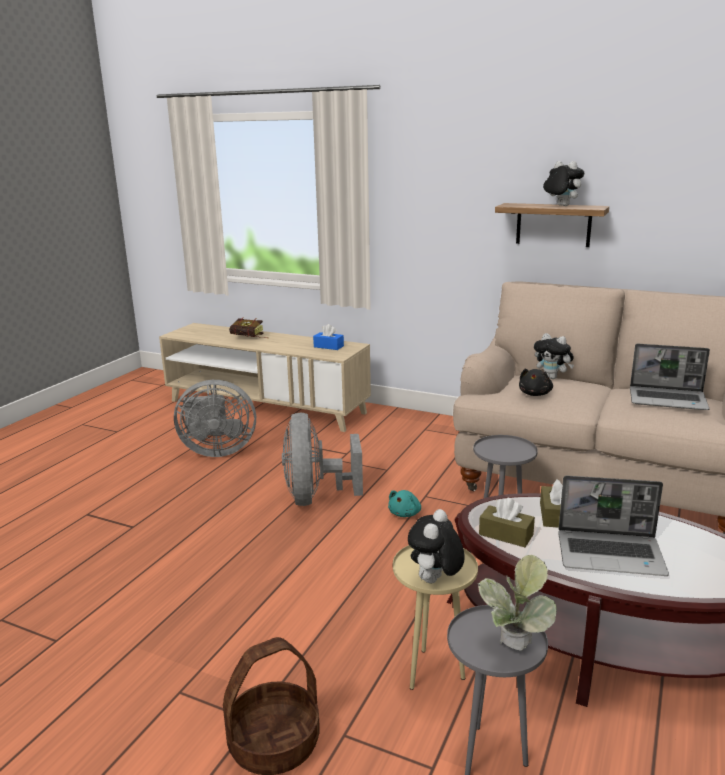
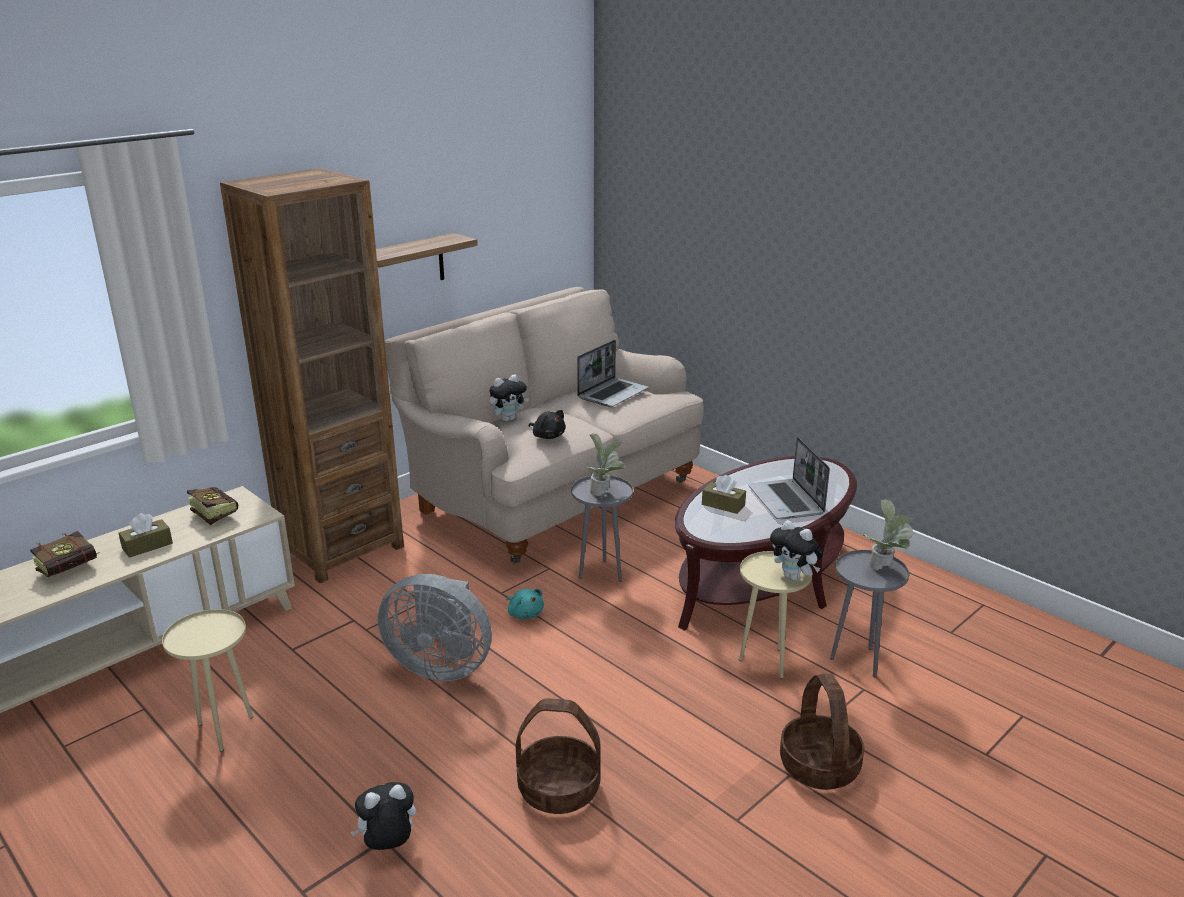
camera: 70 degrees left, 5 degrees up
grey fan [174,380,256,457] -> beige side table [162,609,253,752]
blue tissue box [313,324,344,350] -> book [187,487,238,525]
brown tissue box [479,497,535,547] -> brown tissue box moved to [118,513,173,558]
plush toy [543,161,584,206] -> plush toy moved to [350,782,416,850]
laptop [558,476,669,576] -> laptop turned 135 degrees clockwise [748,437,830,519]
none -> brown bookcase [220,168,404,584]
none -> basket [516,698,600,814]
none -> potted plant [585,433,625,496]

